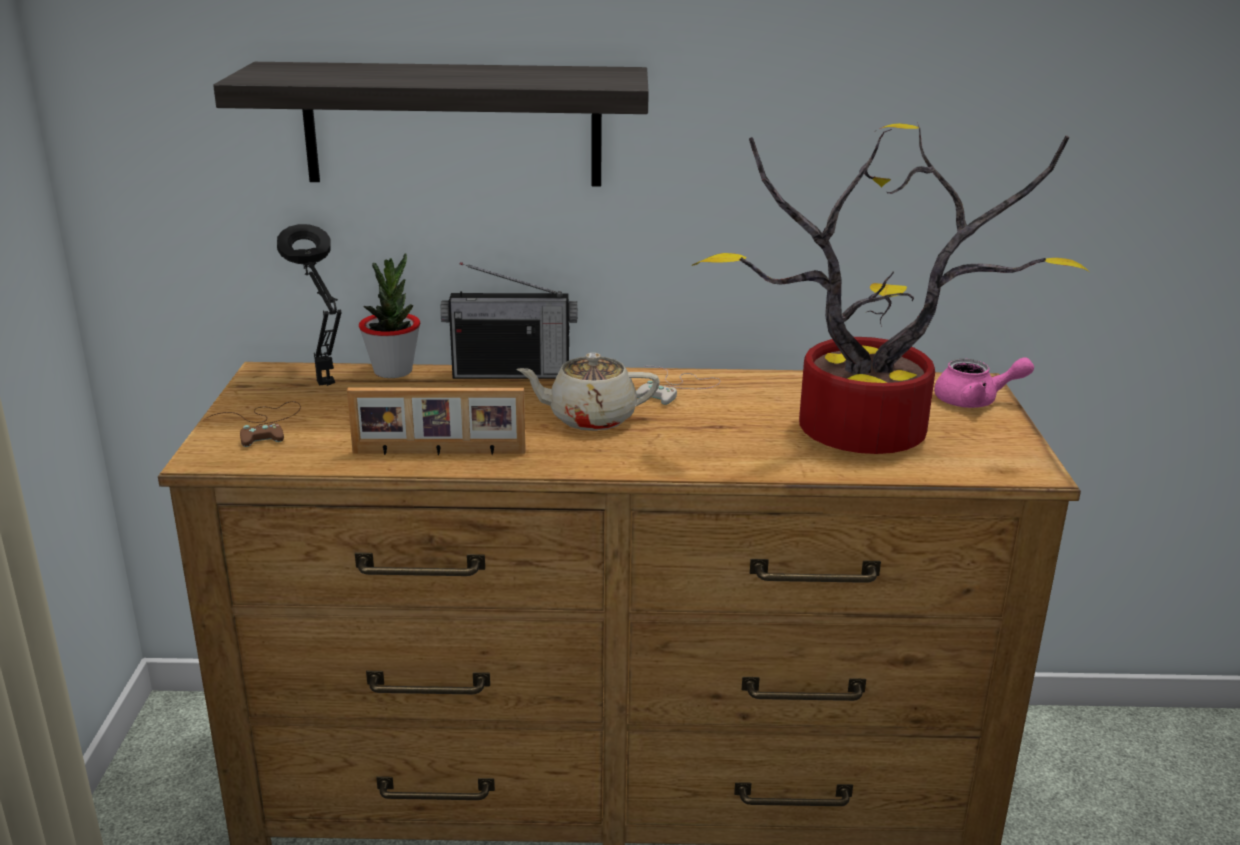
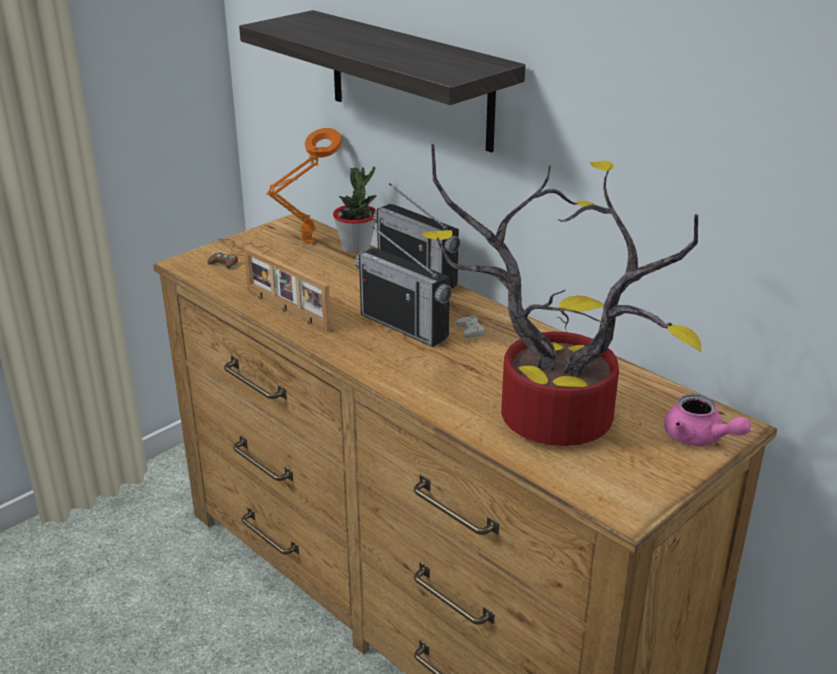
camera: 45 degrees right, 5 degrees up
black table lamp [277,224,342,386] -> orange table lamp [266,128,342,244]
beige teapot [516,353,660,431] -> radio [355,226,452,347]

